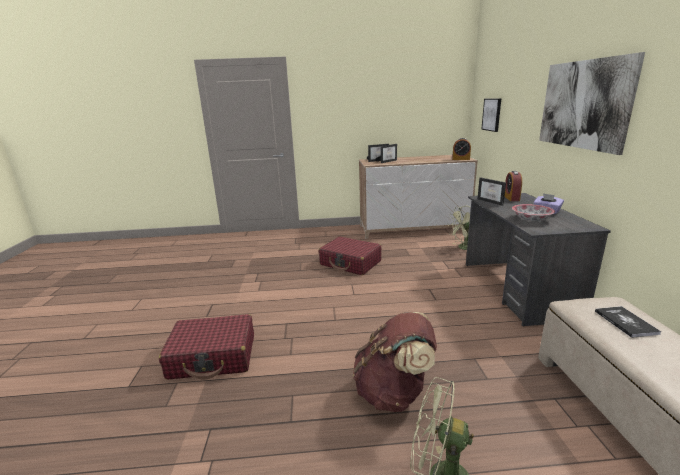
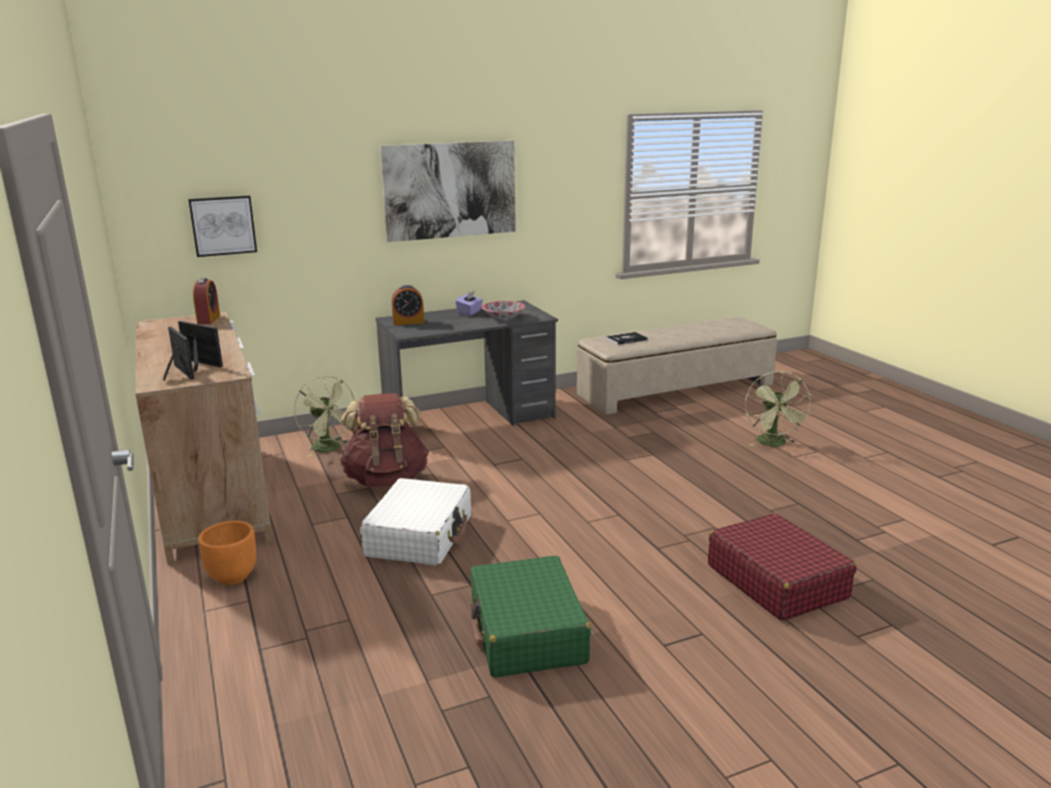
camera: 110 degrees left, 0 degrees up
red suitcase [319,236,381,275] -> white suitcase [360,478,471,566]
brown backpack [353,312,437,412] -> brown backpack moved to [340,393,429,487]
picture frame [477,178,506,206] -> none
none -> orange planter [198,521,256,585]
none -> green suitcase [470,556,591,678]

